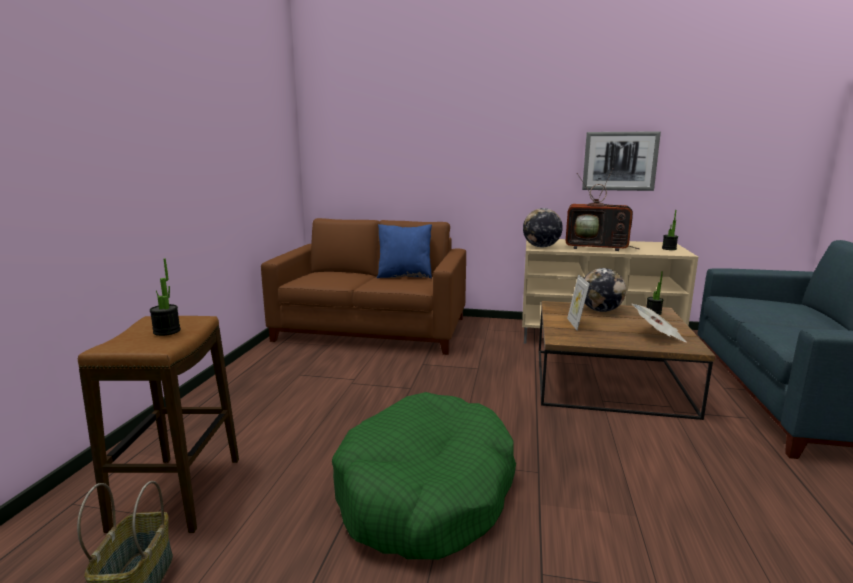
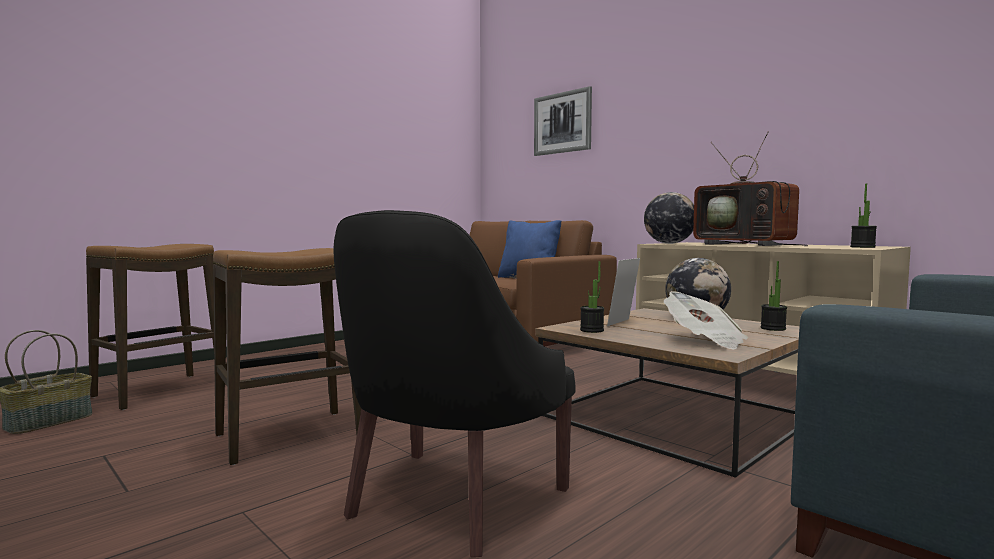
camera: 35 degrees right, 10 degrees down
potted plant [150,259,181,336] -> potted plant moved to [580,261,604,333]
green dog bed [332,392,516,560] -> stool [213,248,361,465]
picture [582,131,661,191] -> picture moved to [534,86,592,156]
none -> black armchair [333,210,576,557]

